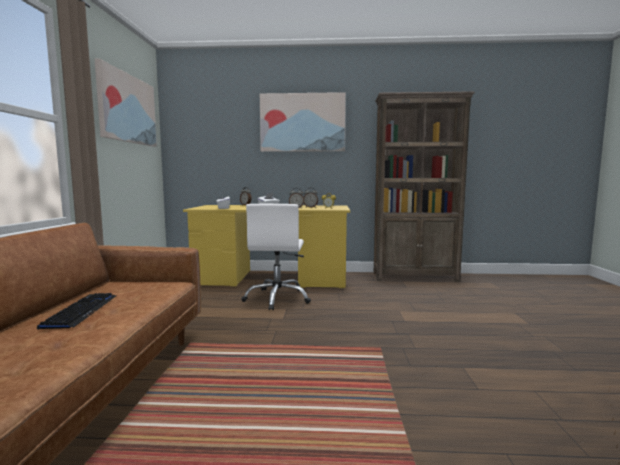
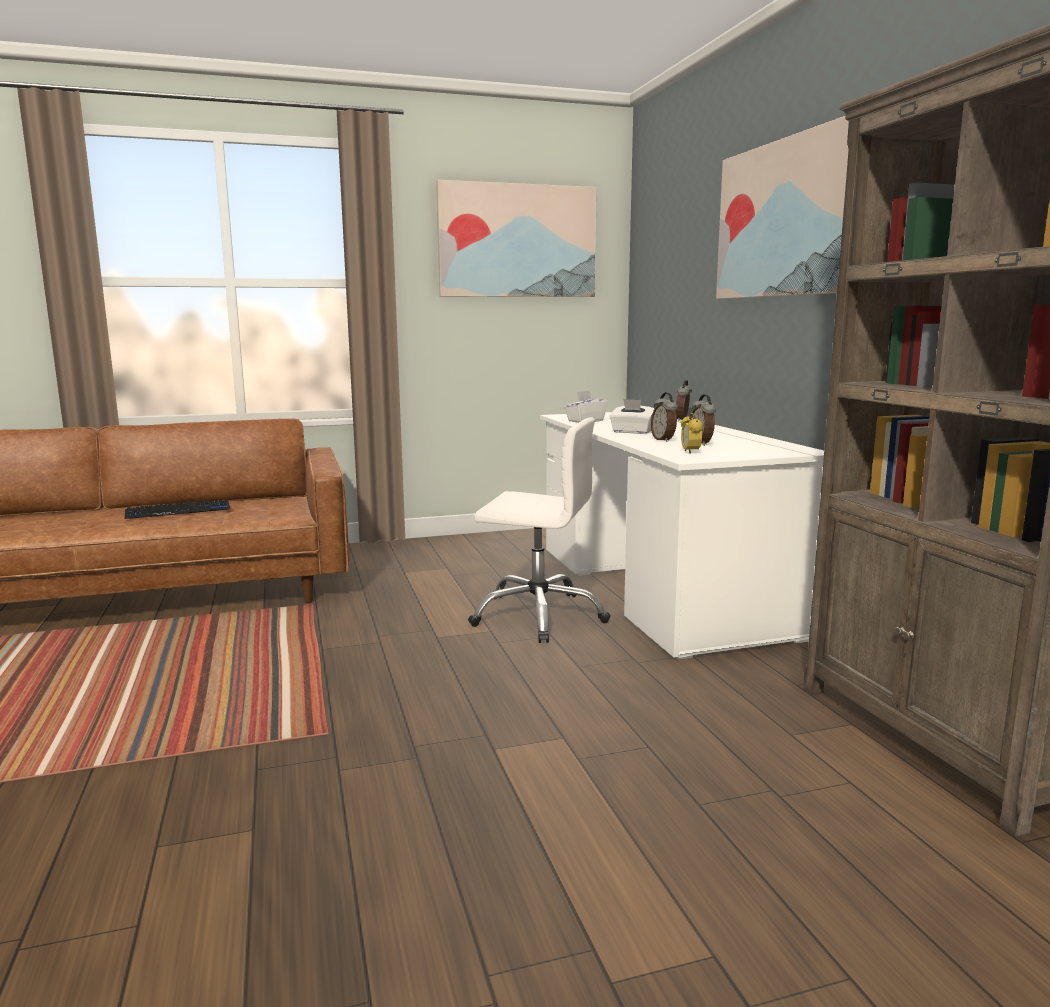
camera: 70 degrees right, 5 degrees up
yellow desk [183,205,350,288] -> white desk [540,412,824,659]
white office chair [241,204,311,310] -> white office chair turned 150 degrees counterclockwise [468,418,610,643]

